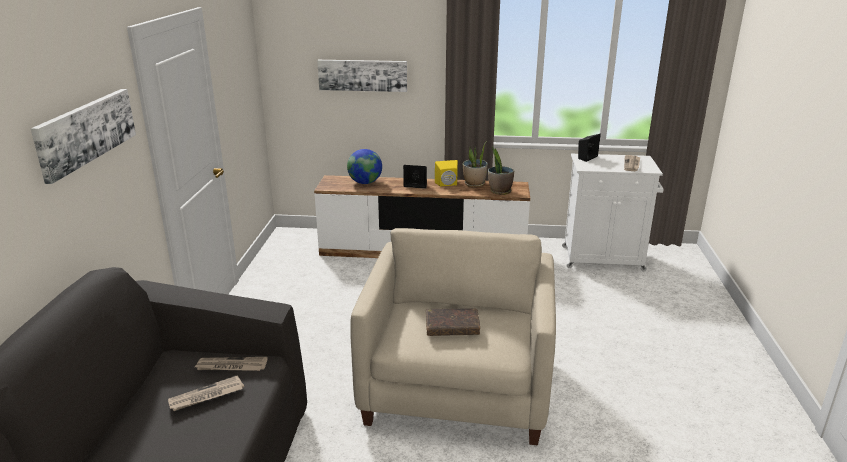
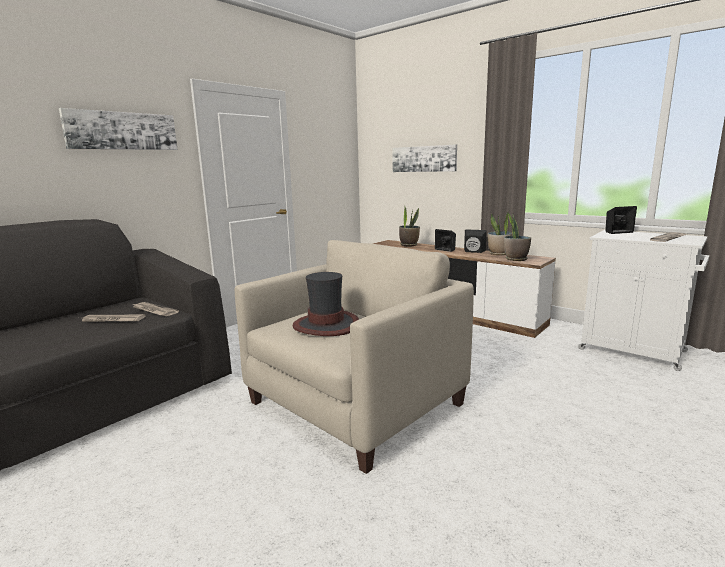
camera: 35 degrees right, 10 degrees down
globe [347,149,382,184] -> potted plant [399,205,420,246]
brown book [426,309,480,336] -> hat [293,272,359,336]
yellow speaker [435,160,458,187] -> black speaker [464,229,487,253]

